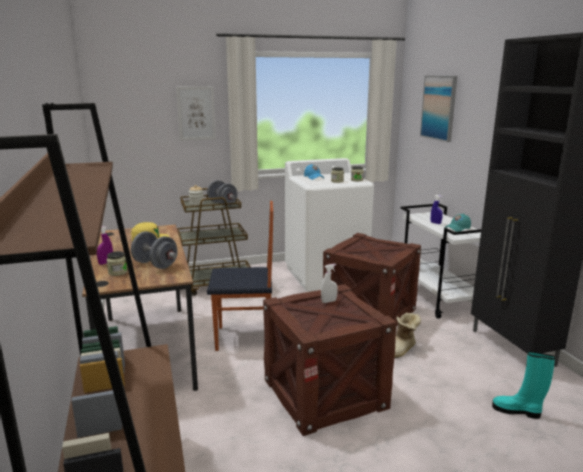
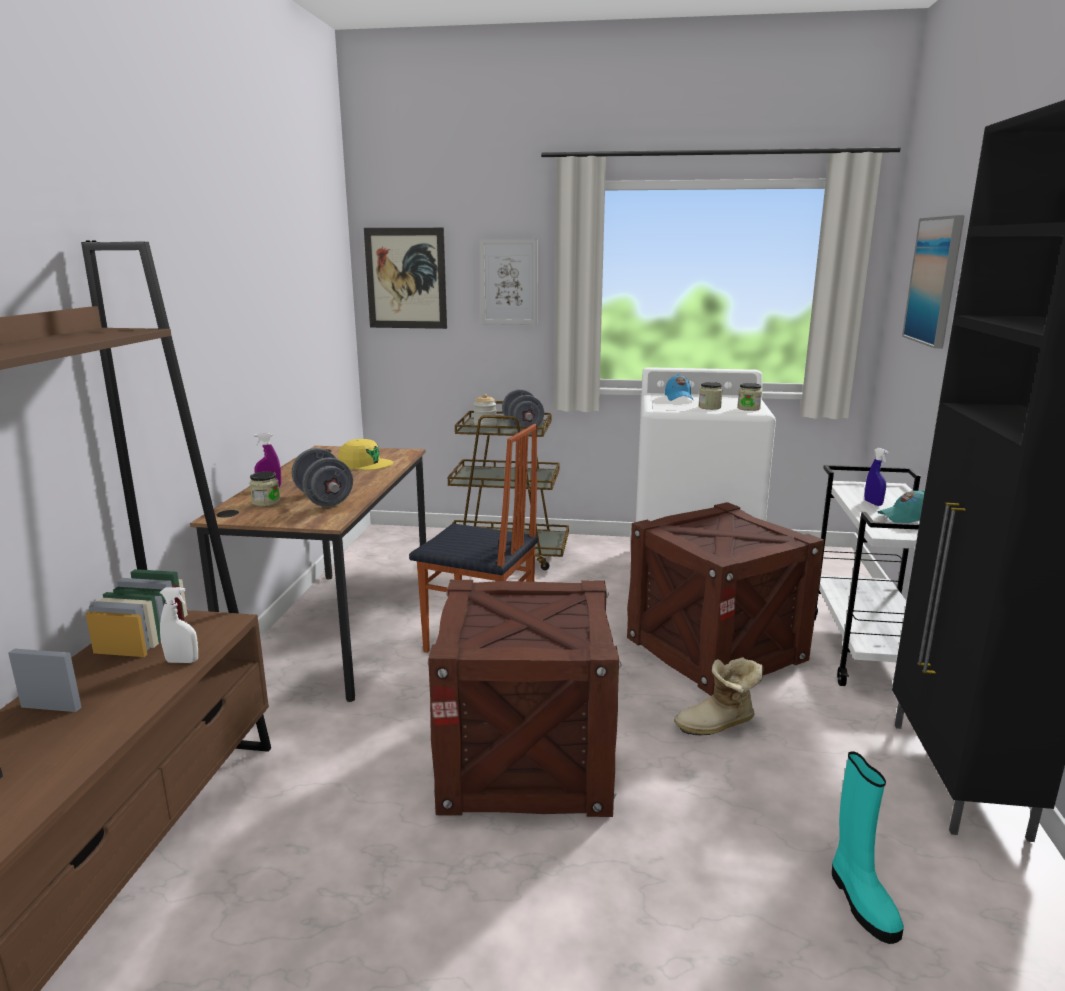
camera: 25 degrees right, 0 degrees up
white spray bottle [321,264,338,303] -> white spray bottle moved to [159,587,198,663]
turquoise boot [492,351,555,419] -> turquoise boot turned 150 degrees counterclockwise [832,751,904,944]
none -> picture [364,228,447,329]

